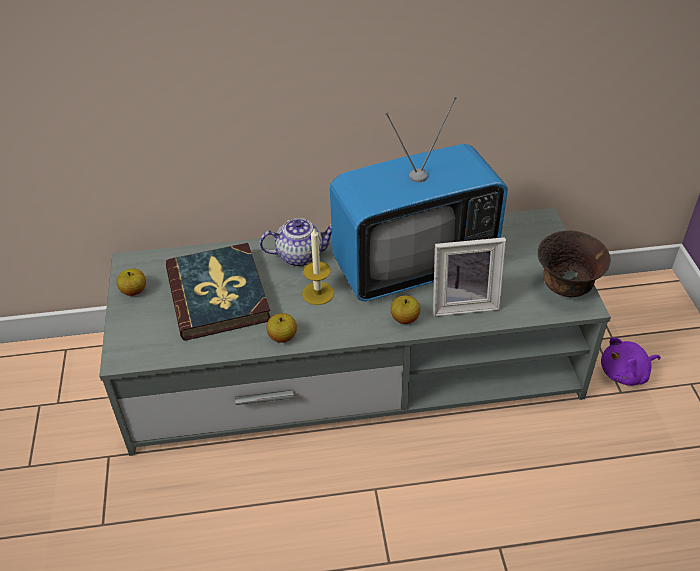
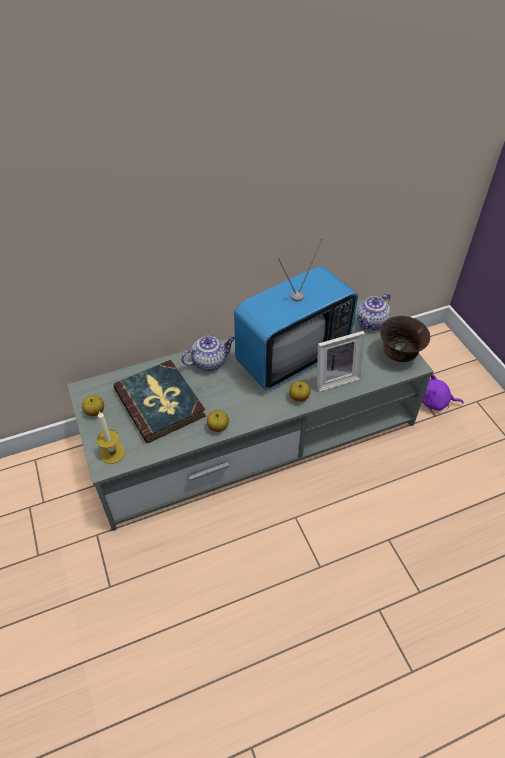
camera: 15 degrees left, 5 degrees up
candle [302,228,334,305] -> candle moved to [97,411,125,464]
purple plush toy [601,337,660,386] -> purple plush toy turned 45 degrees clockwise [422,374,464,410]
none -> teapot [357,293,390,330]

